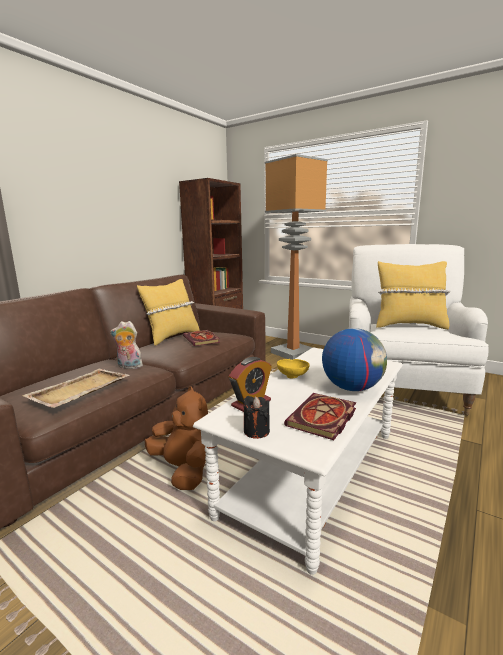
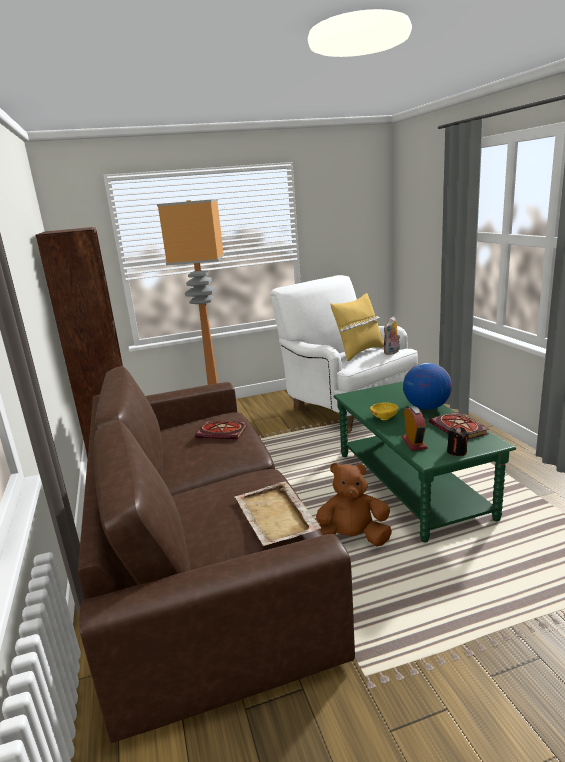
camera: 50 degrees left, 5 degrees up
plush toy [110,321,143,369] -> plush toy moved to [384,317,400,355]
yellow pillow [137,279,200,346] -> none
white coffee table [193,347,403,575] -> green coffee table [334,381,516,542]

